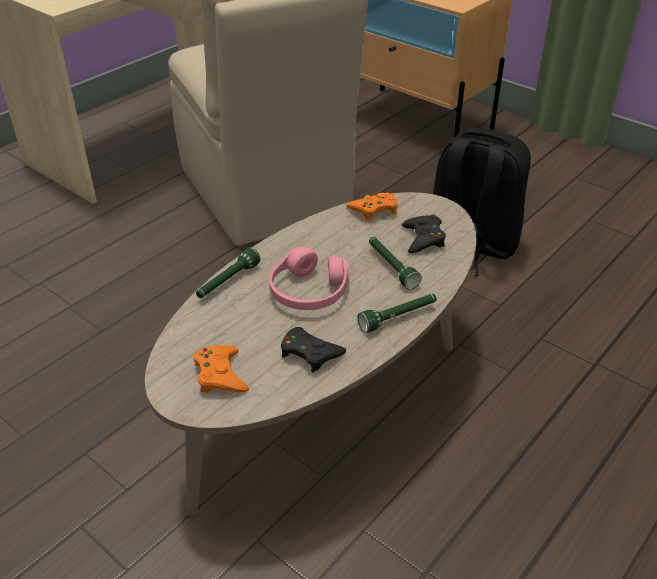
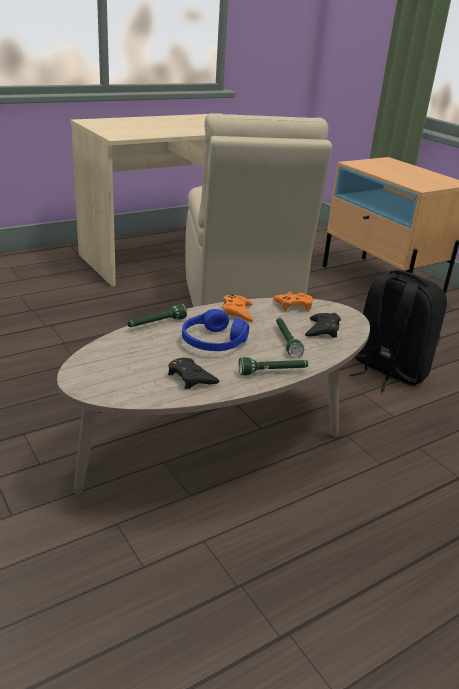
camera: 15 degrees right, 10 degrees down
orange game controller [193,345,249,393] -> orange game controller moved to [223,294,253,321]
pink headphones [269,247,349,310] -> blue headphones [182,309,249,351]

